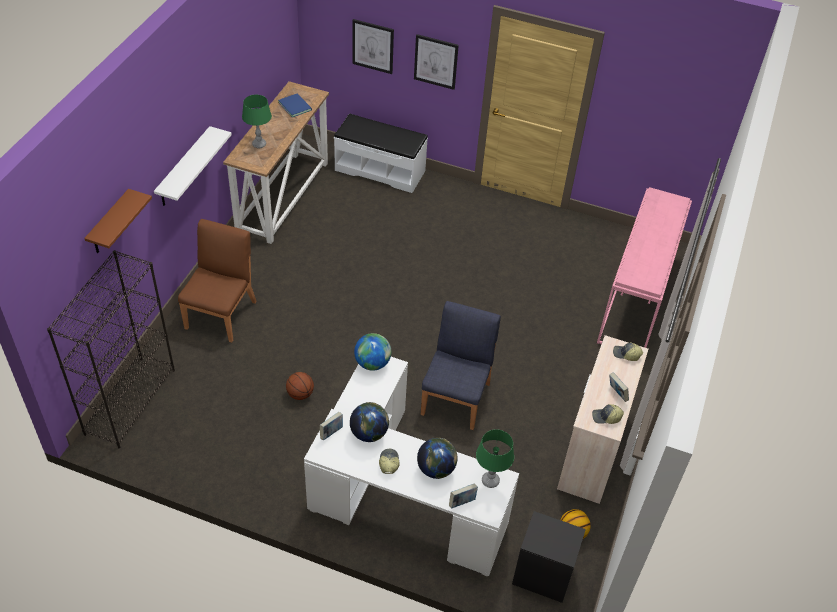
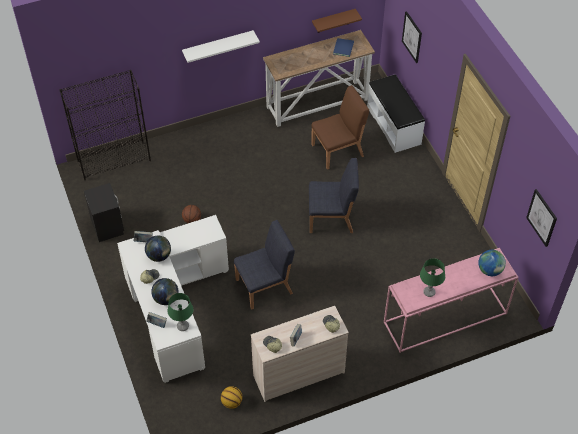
camera: 50 degrees right, 5 degrees up
brown shelf [84,189,152,253] -> brown shelf moved to [312,9,362,33]
brown chair [178,219,257,343] -> brown chair moved to [311,85,369,170]
green table lamp [242,95,272,148] -> green table lamp moved to [420,258,445,297]
globe [354,333,391,371] -> globe moved to [478,250,506,276]
picture [414,34,459,90] -> picture moved to [526,189,557,247]
black nightstand [512,511,586,603] -> black nightstand moved to [84,183,124,242]
none -> blue chair [309,158,359,233]

